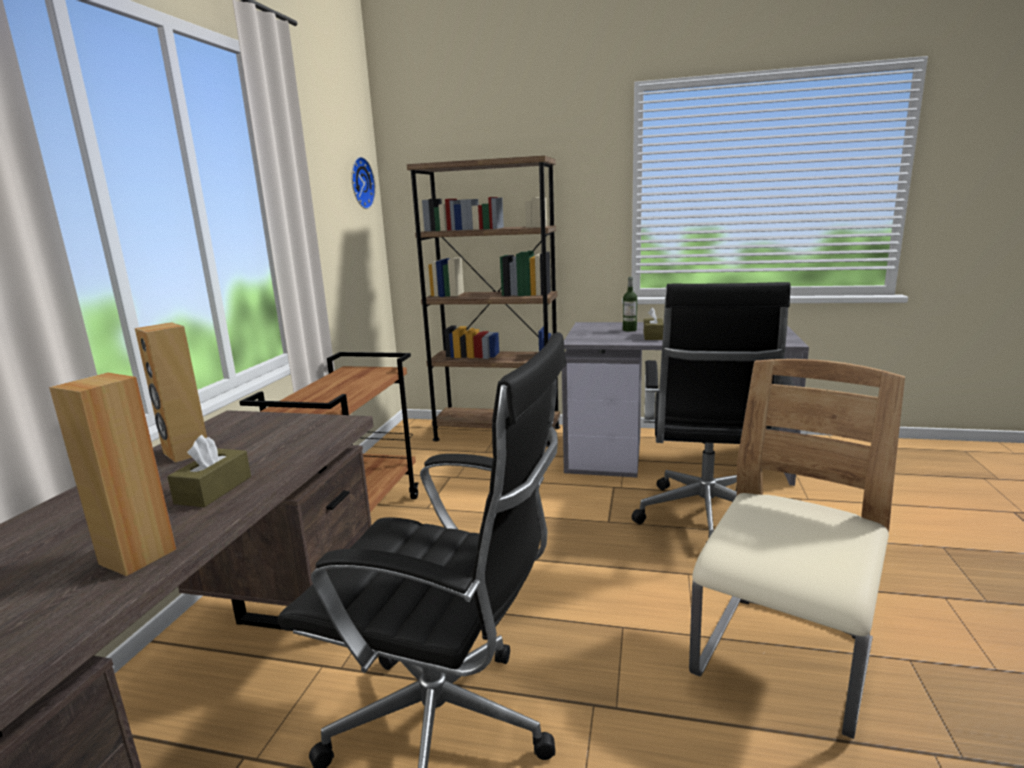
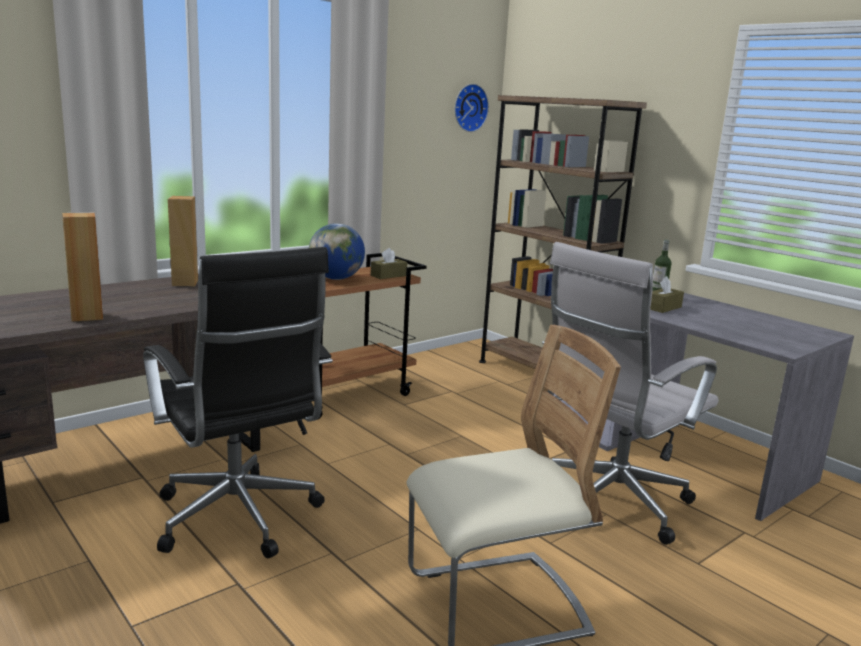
camera: 35 degrees right, 0 degrees up
brown tissue box [167,435,251,507] -> brown tissue box moved to [371,248,407,279]
black office chair [632,282,794,539] -> white office chair [542,242,718,545]
none -> globe [309,223,365,280]

